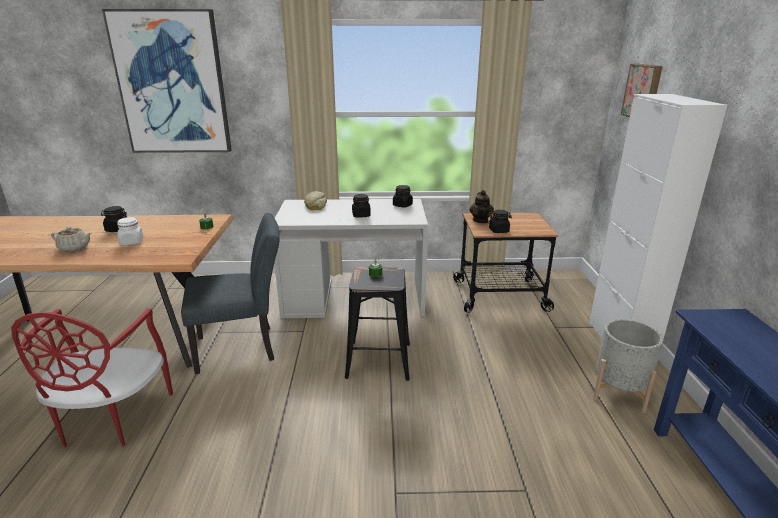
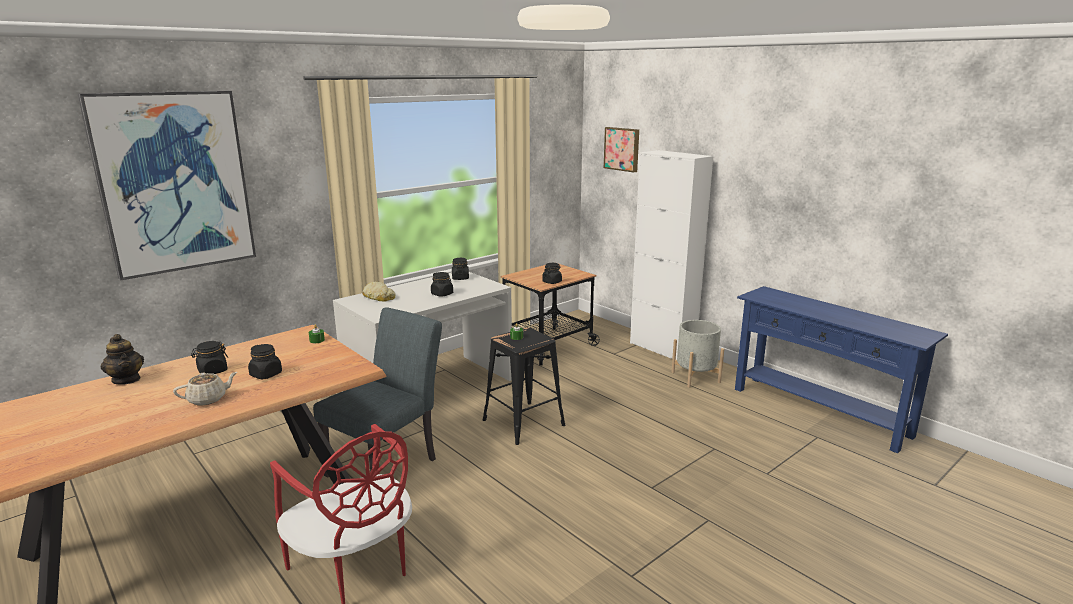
camera: 40 degrees left, 5 degrees down
white jar [117,217,143,245] -> black jar [248,344,282,379]
teapot [470,190,494,223] -> teapot moved to [101,334,144,385]

